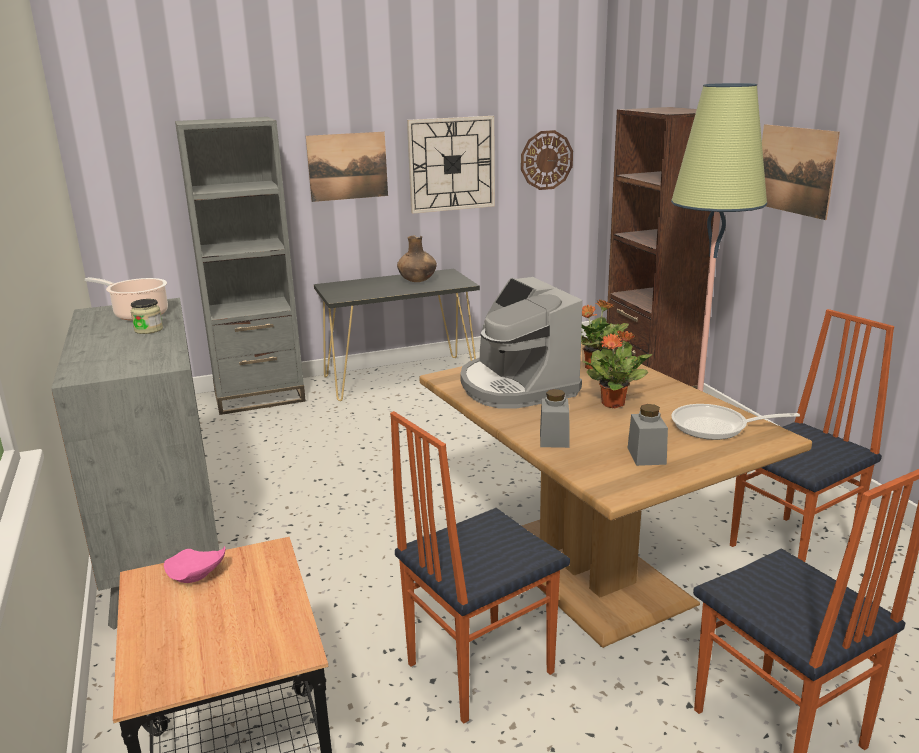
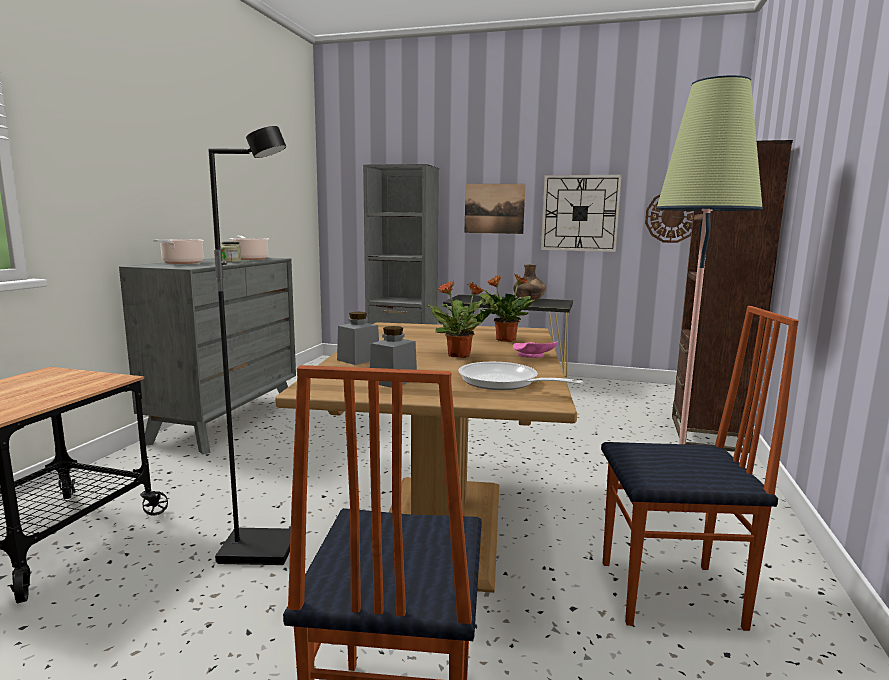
camera: 35 degrees right, 10 degrees down
pink plate [164,546,225,583] -> pink plate moved to [513,341,558,358]
chair [390,411,570,724] -> black floor lamp [208,126,291,565]
coffee machine [460,277,582,409] -> none
picture [762,124,840,220] -> none
none -> cooking pot [153,239,204,264]

